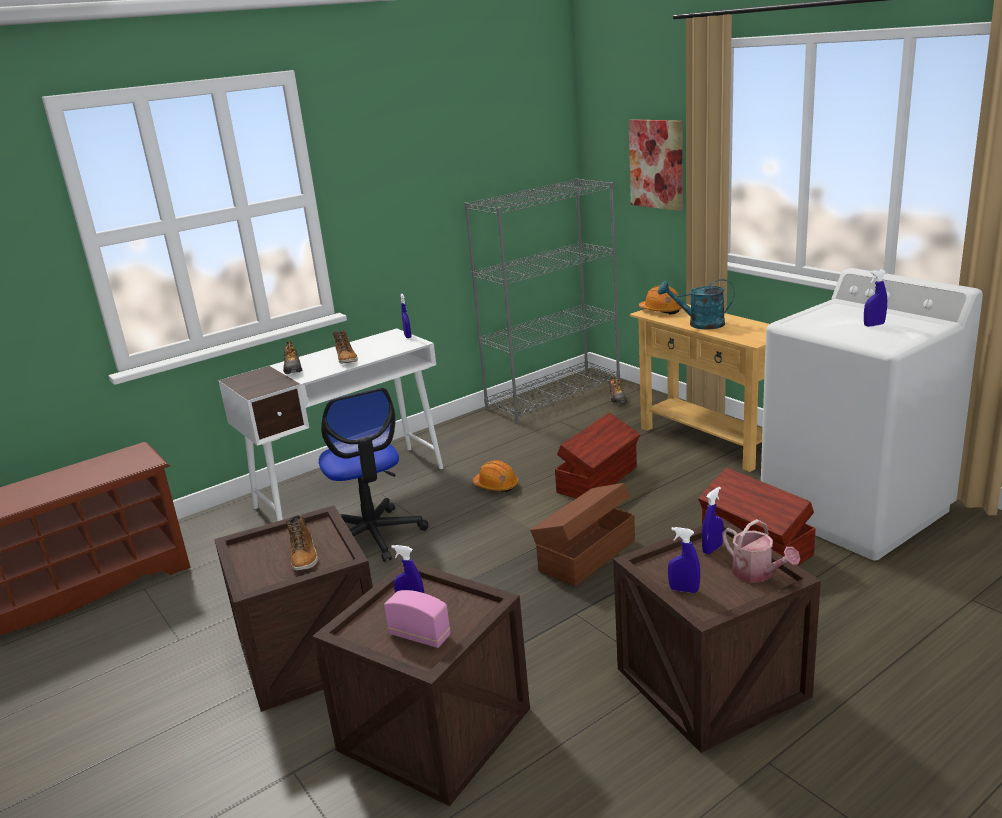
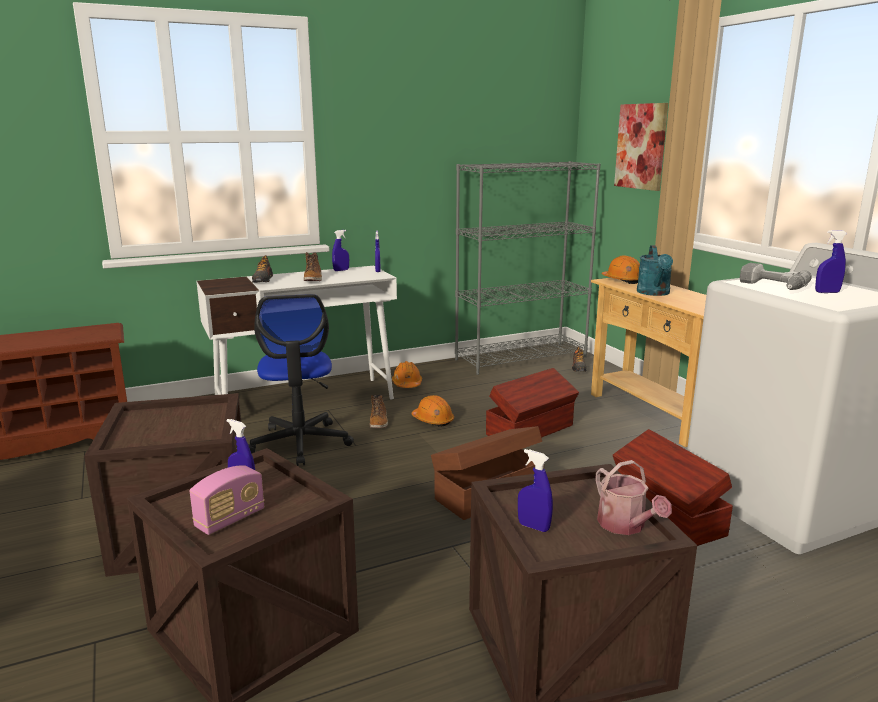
camera: 10 degrees right, 5 degrees down
boot [286,515,318,571] -> boot moved to [370,395,388,428]
radio [384,590,450,648] -> radio turned 90 degrees clockwise [190,466,265,535]
turquoise watering can [658,279,734,330] -> turquoise watering can turned 105 degrees counterclockwise [637,245,673,296]
blue spray bottle [702,487,724,554] -> blue spray bottle moved to [332,230,349,271]
none -> orange hard hat [392,361,422,388]
none -> power drill [740,263,812,290]

